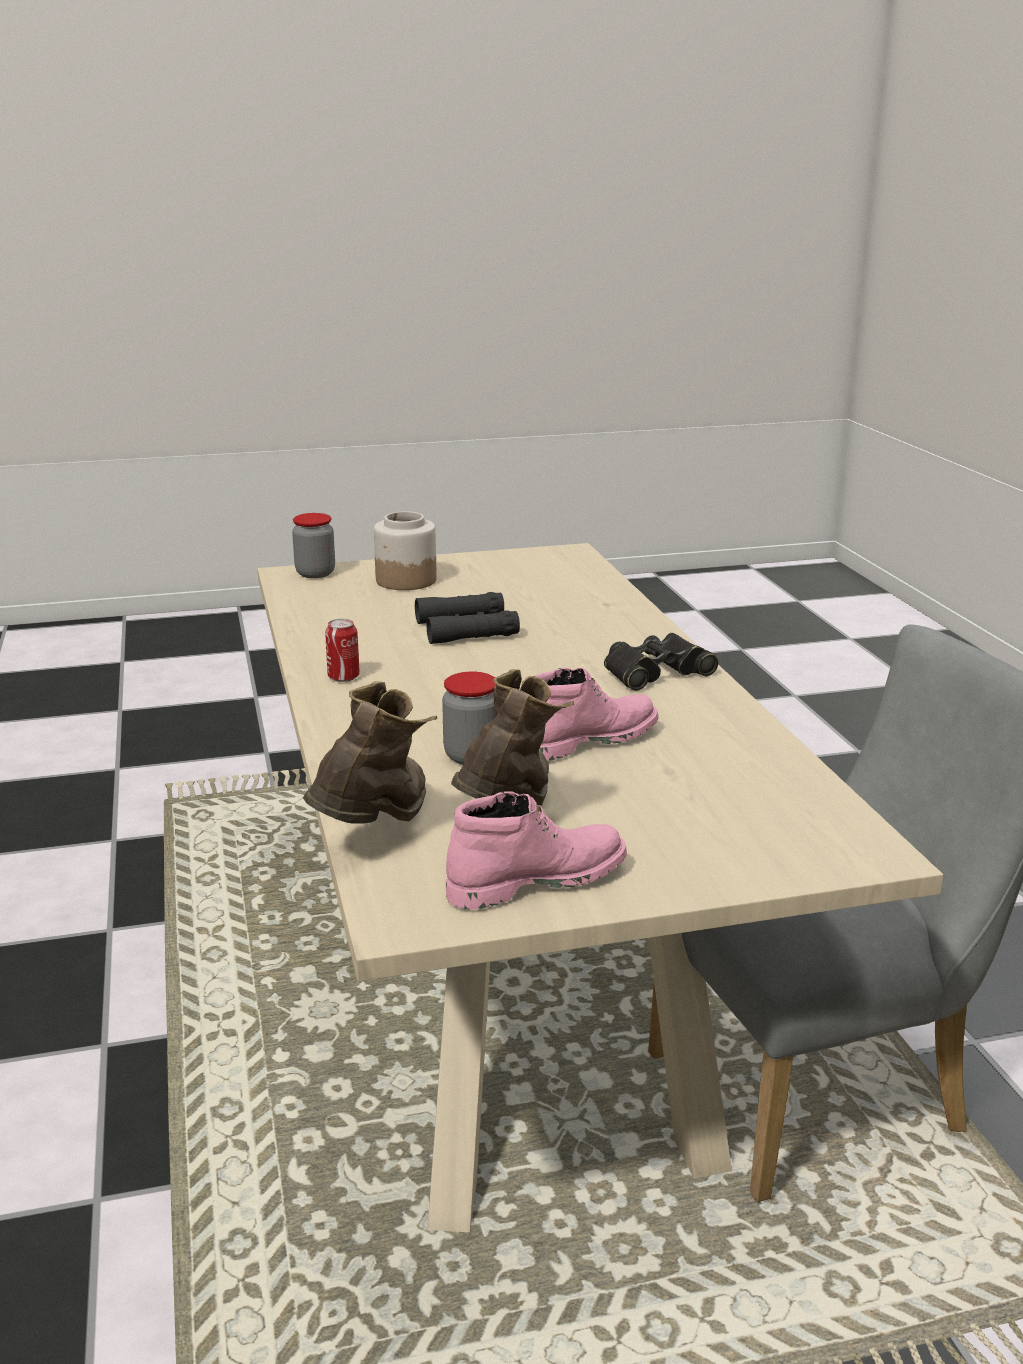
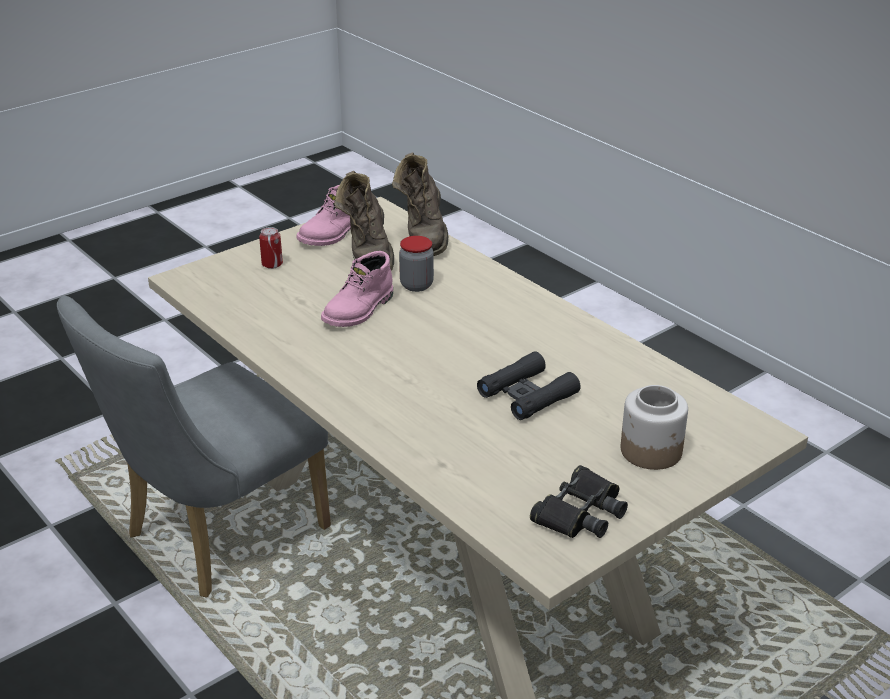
camera: 155 degrees right, 10 degrees up
jar [292,513,335,578] -> none
can [325,619,360,682] -> can moved to [259,227,283,269]
black binoculars [604,633,718,691] -> black binoculars moved to [530,465,628,538]

